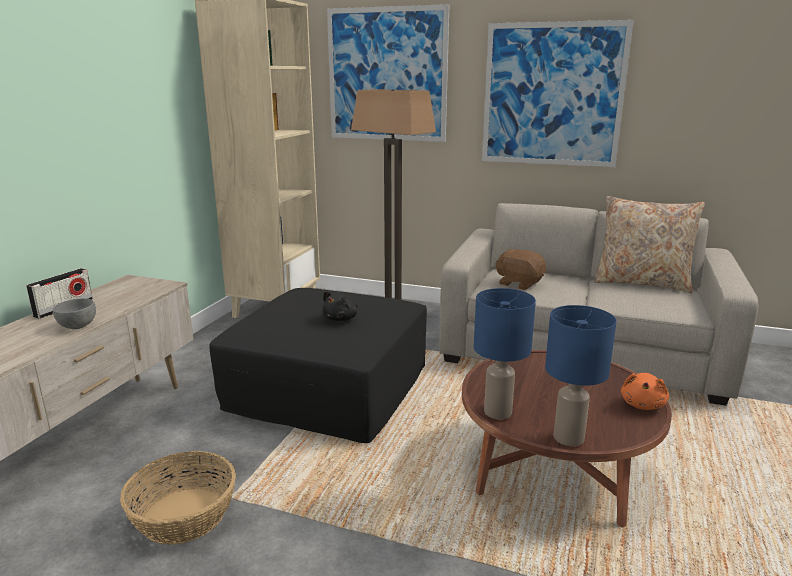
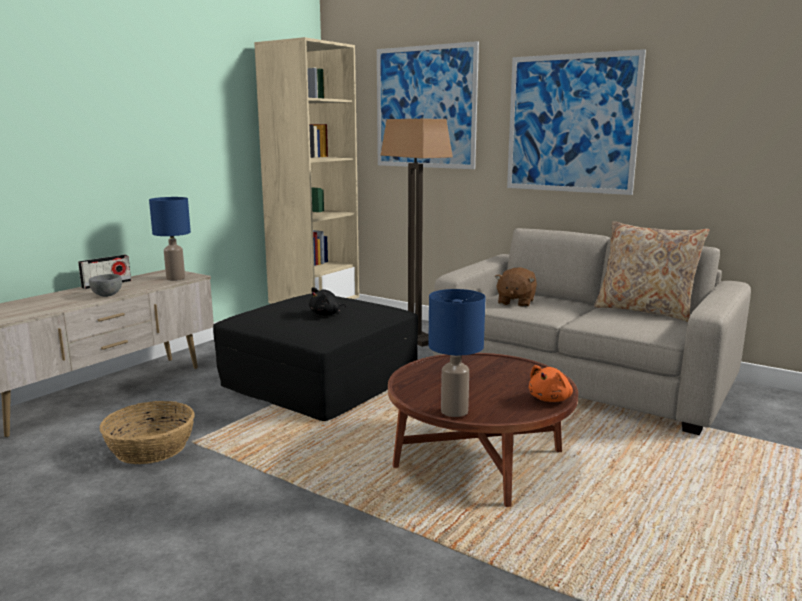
camera: 15 degrees right, 5 degrees down
blue table lamp [474,288,536,419] -> blue table lamp moved to [149,197,191,281]
brown plush toy [496,249,546,290] -> brown plush toy turned 120 degrees counterclockwise [495,267,537,307]

